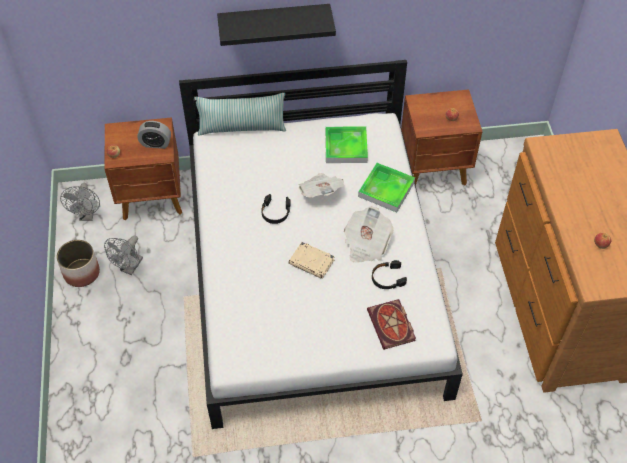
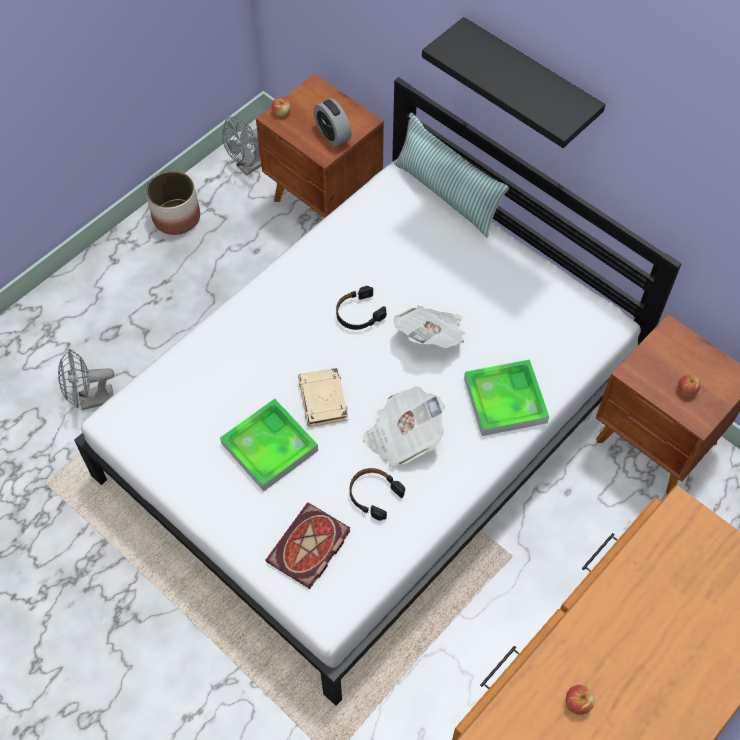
camera: 50 degrees right, 5 degrees up
grey fan [104,235,143,275] -> grey fan moved to [58,349,114,410]
tray [325,127,368,163] -> tray moved to [220,398,318,491]

